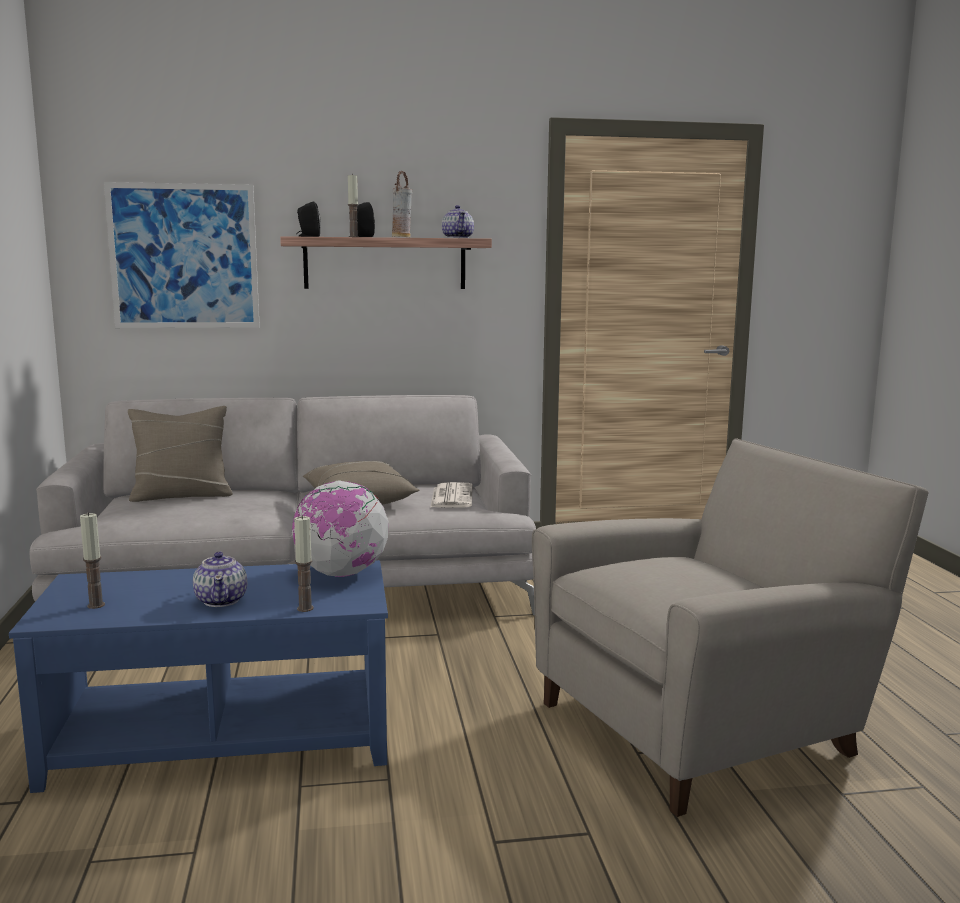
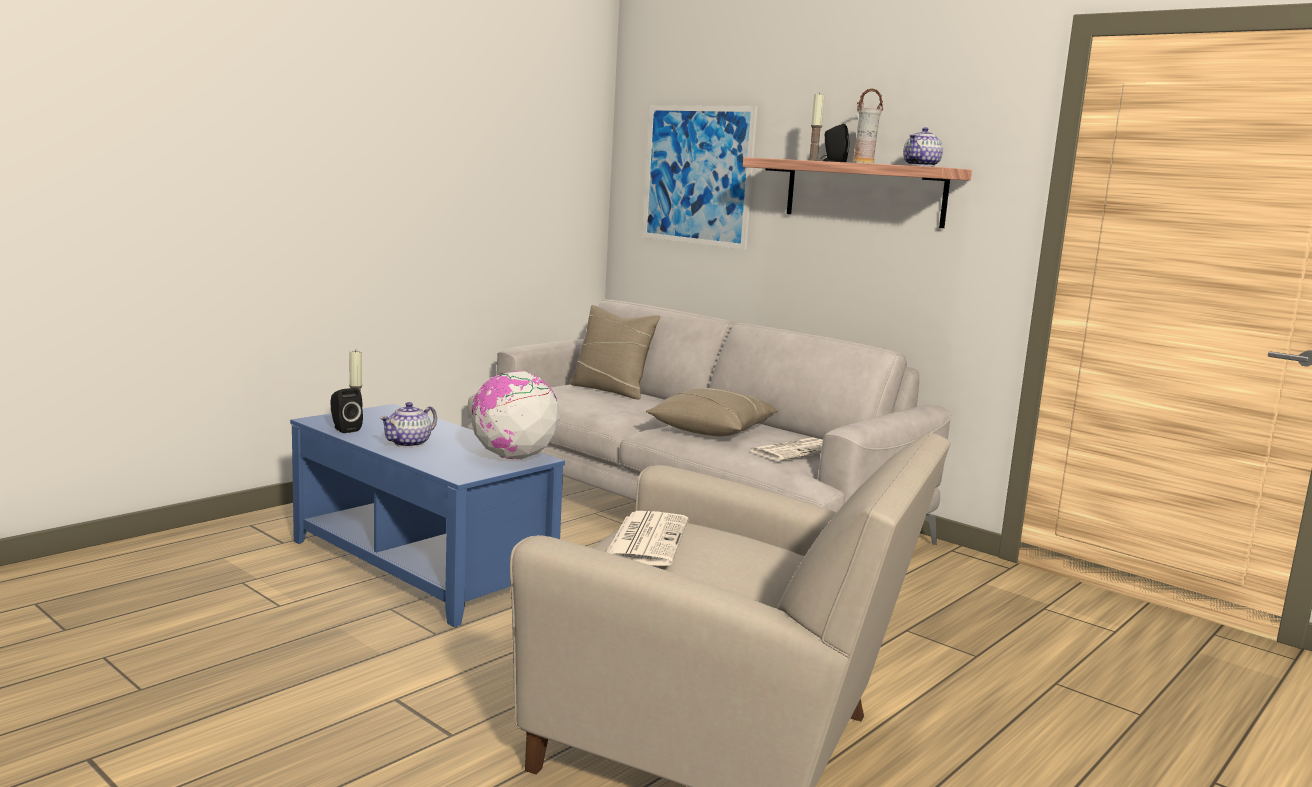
camera: 50 degrees right, 0 degrees up
candle [294,515,314,612] -> none
black speaker [296,201,321,237] -> black speaker moved to [330,388,363,433]
none -> newspaper [607,511,688,566]

